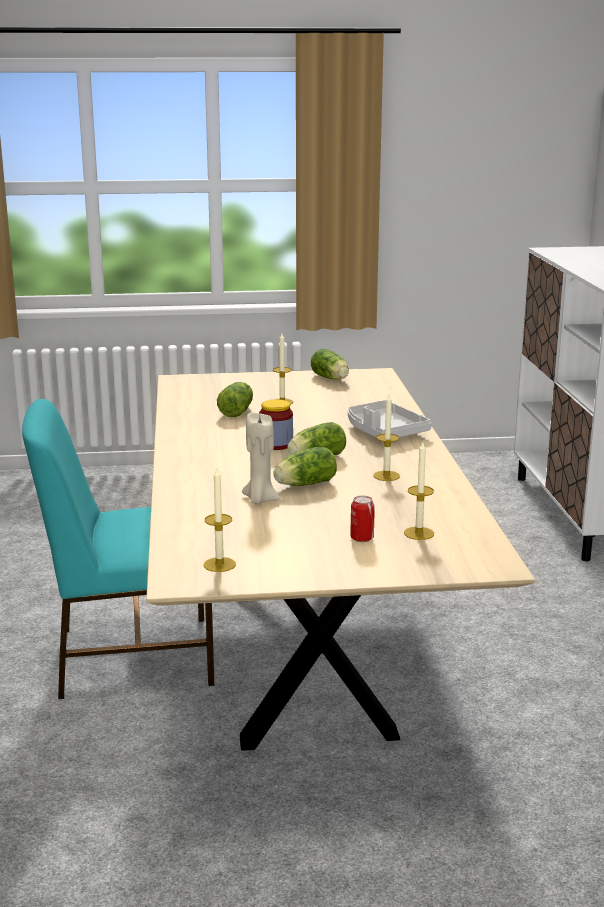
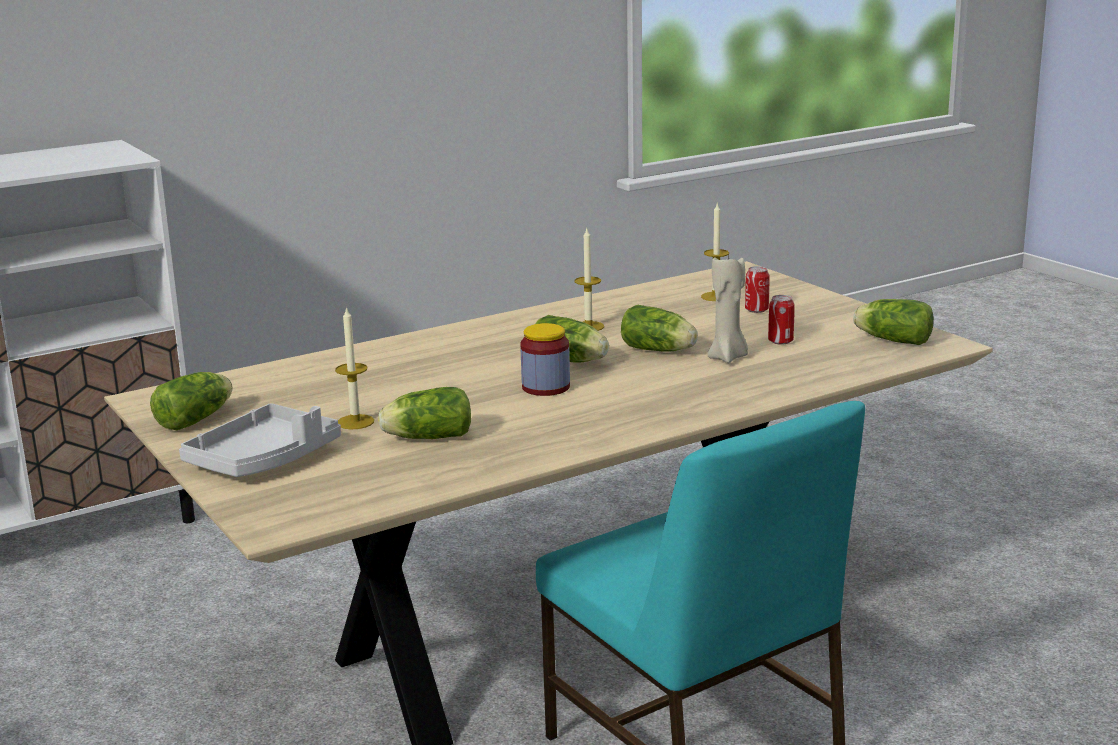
camera: 115 degrees left, 0 degrees up
candle [204,468,236,572] -> lettuce [853,299,934,345]
grey tray [348,400,431,437] -> grey tray moved to [179,403,341,477]
none -> can [768,295,795,345]

